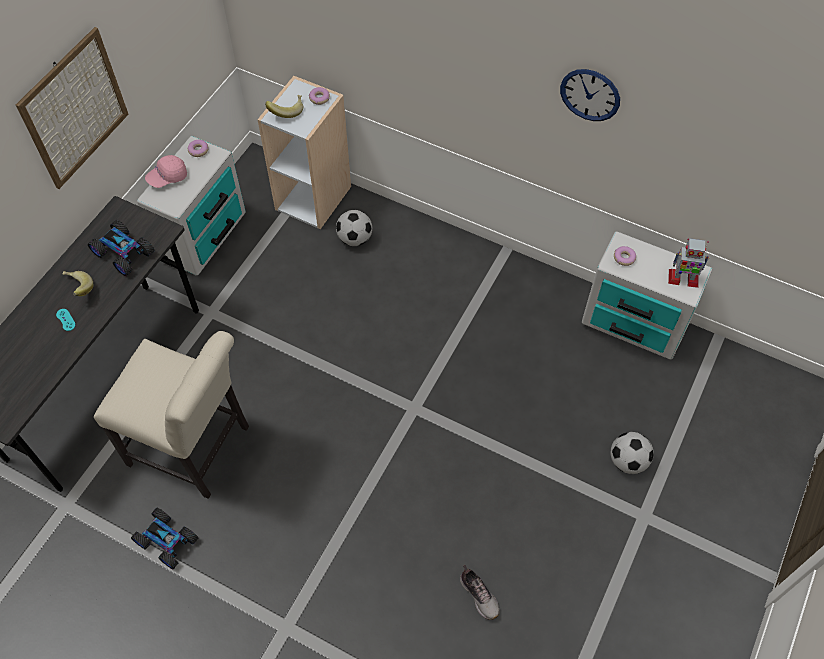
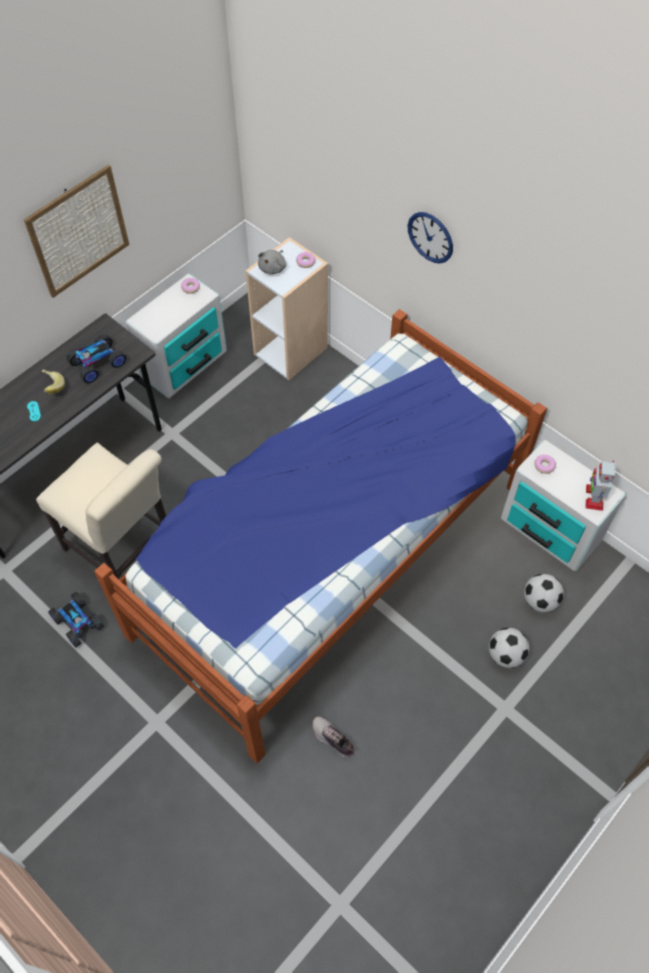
camera: 15 degrees right, 0 degrees up
toy car [88,220,155,276] -> toy car turned 90 degrees clockwise [67,334,126,383]
pink cap [145,155,187,188] -> none
banana [265,95,303,118] -> grey plush toy [258,250,286,274]
football [336,210,372,246] -> football moved to [524,574,564,612]
shoe [460,565,500,620] -> shoe turned 150 degrees clockwise [312,716,355,758]
wall clock [560,69,620,121] -> wall clock moved to [408,212,453,264]
toy robot [668,238,709,288] -> toy robot turned 75 degrees clockwise [586,461,615,511]
none -> bed [94,309,547,763]

